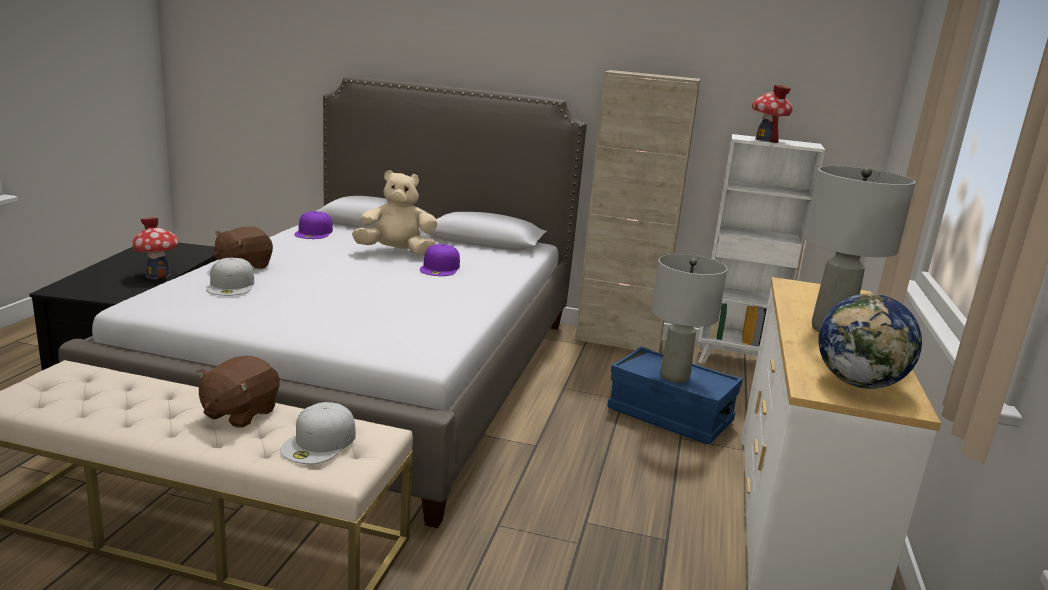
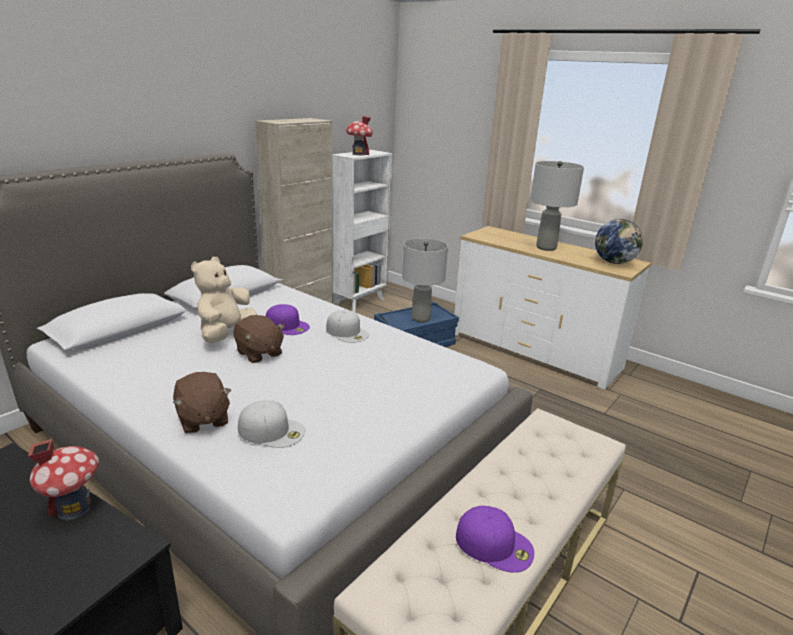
camera: 65 degrees left, 5 degrees up
brown plush toy [197,356,280,428] -> brown plush toy moved to [234,315,285,363]
white cap [280,402,356,464] -> white cap moved to [326,310,369,343]
purple cap [294,211,333,239] -> purple cap moved to [456,506,534,573]

